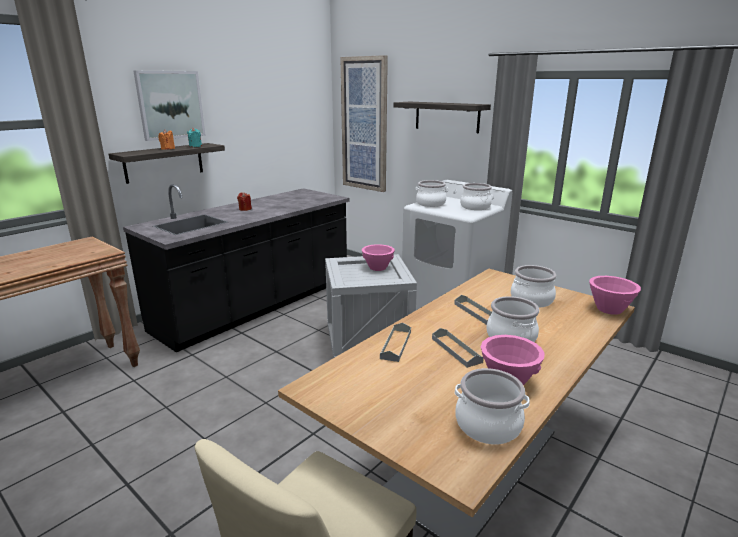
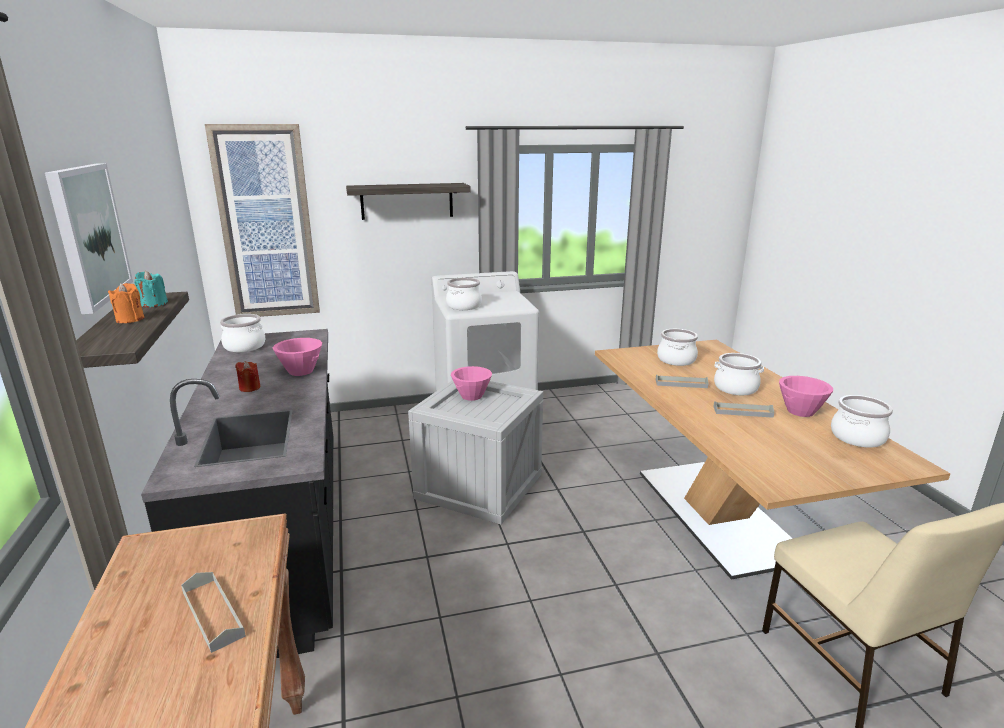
camera: 55 degrees left, 0 degrees up
grey tray [380,323,411,362] -> grey tray moved to [181,572,246,653]
cooking pot [460,183,492,210] -> cooking pot moved to [220,314,265,352]
pink bowl [589,276,641,315] -> pink bowl moved to [273,338,322,376]

